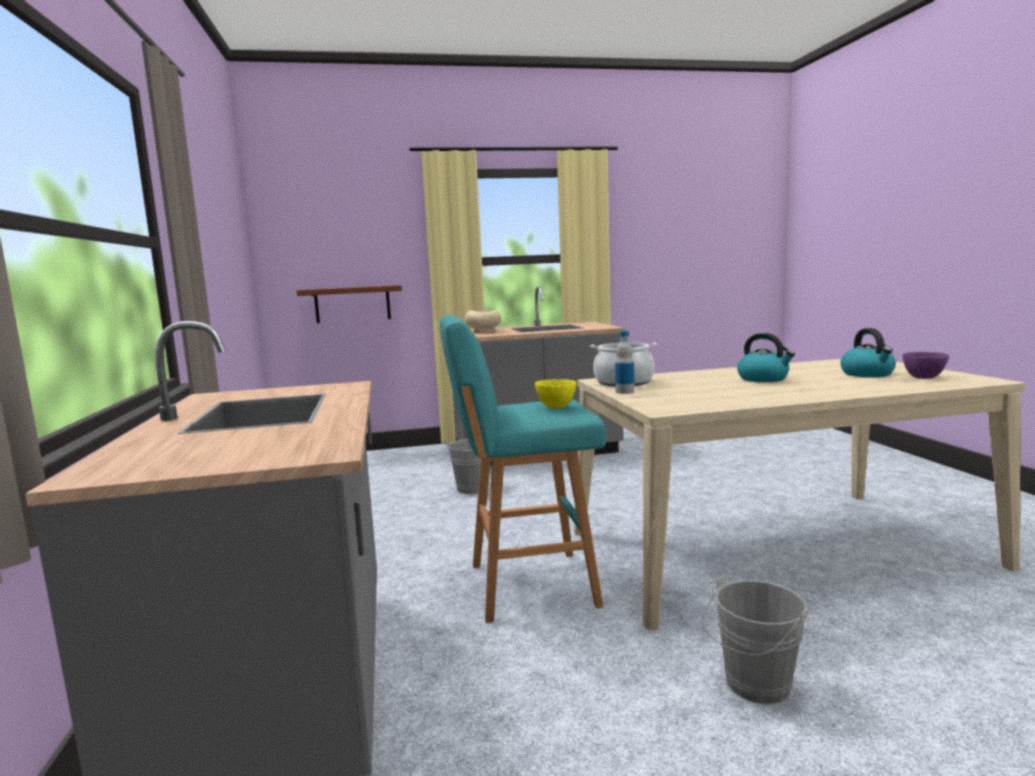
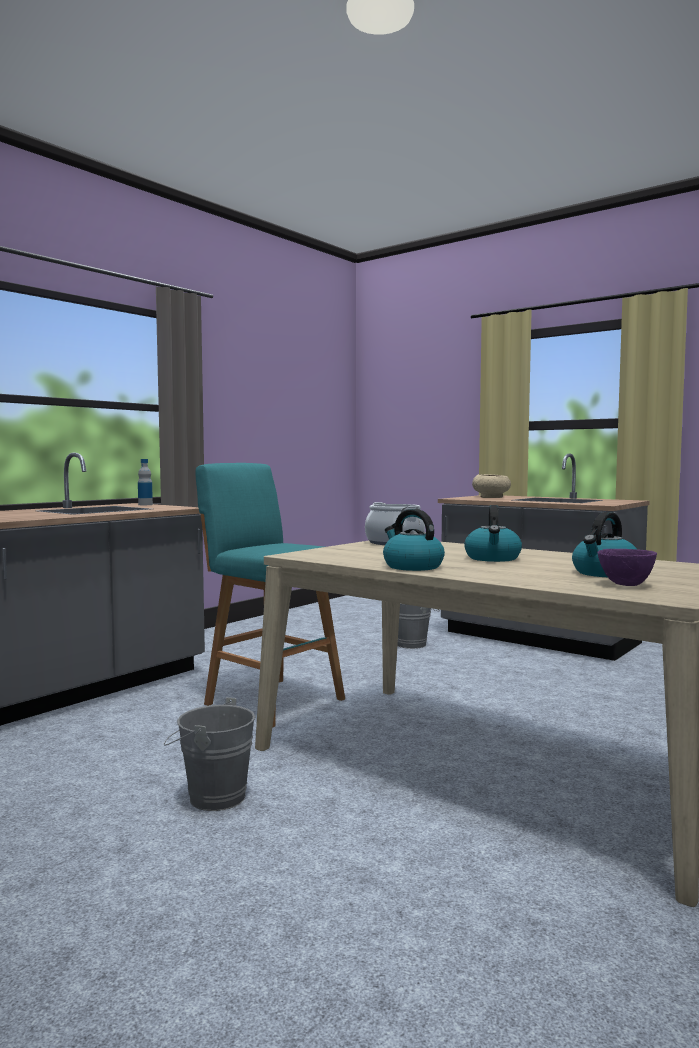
camera: 50 degrees right, 5 degrees down
brown shelf [297,285,402,323] -> none
yellow bowl [535,379,577,409] -> none
bottle [615,330,634,394] -> bottle moved to [138,459,153,505]
none -> kettle [383,509,445,571]

